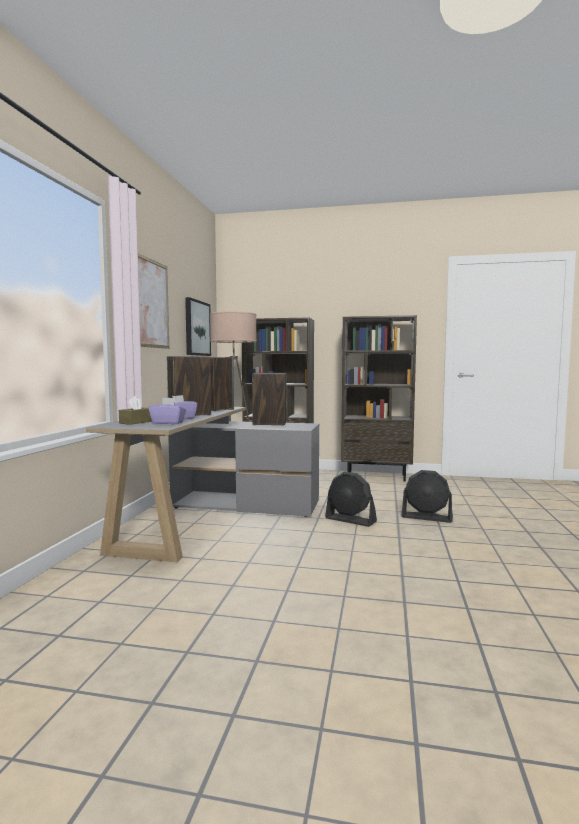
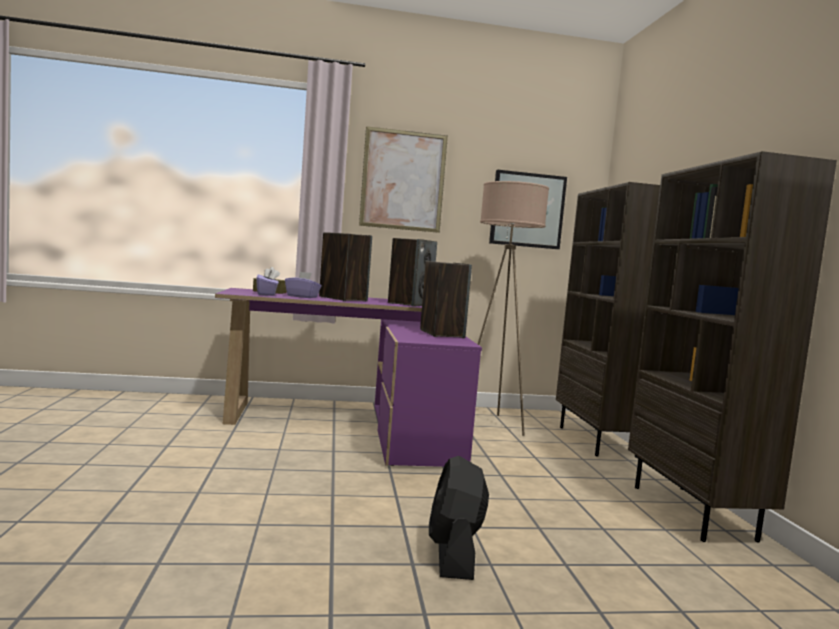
camera: 70 degrees right, 0 degrees up
grey desk [86,407,319,562] -> purple desk [215,288,482,467]
black fan [325,472,377,527] -> none

